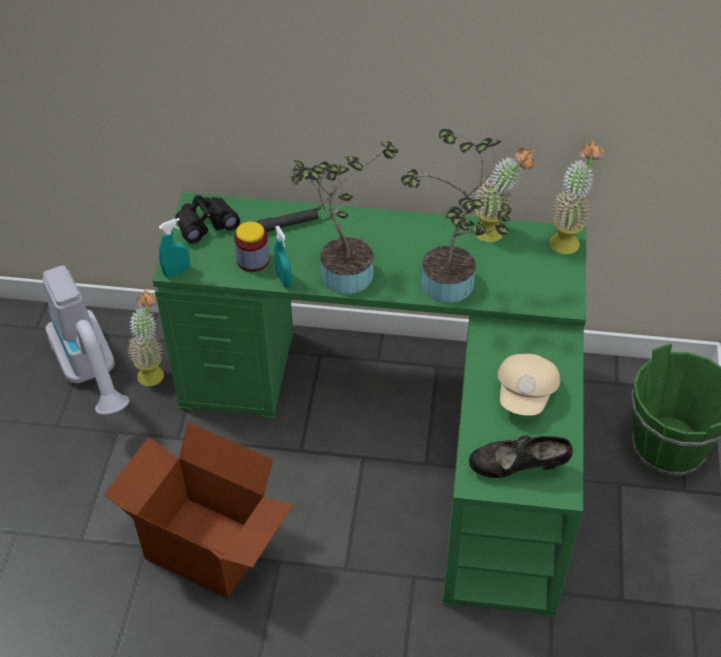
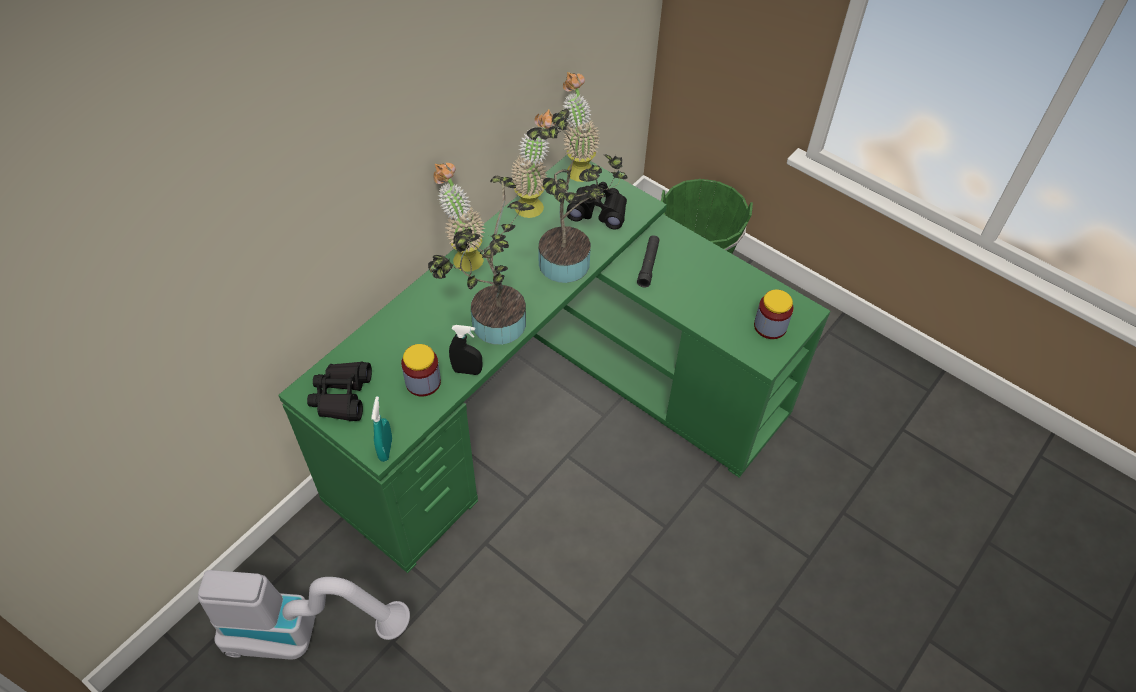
camera: 60 degrees left, 5 degrees up
cardboard box [104,422,294,599] -> none
potted plant [127,290,164,386] -> potted plant moved to [433,162,486,272]
black flashlight [258,208,319,232] -> black flashlight moved to [637,235,660,287]
turquoise spray bottle [274,226,292,287] -> black spray bottle [449,325,483,375]
black shoe [469,435,573,478] -> jar [754,289,794,339]
beige cap [498,354,560,416] -> none
none -> black binoculars [566,182,627,229]

